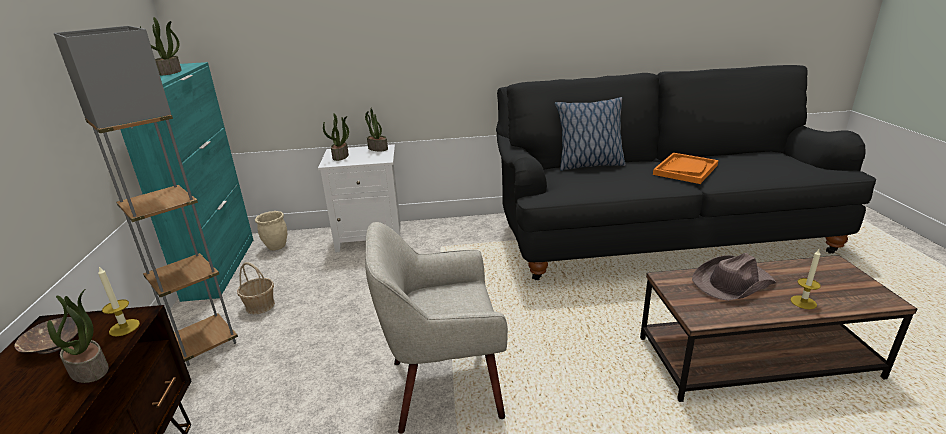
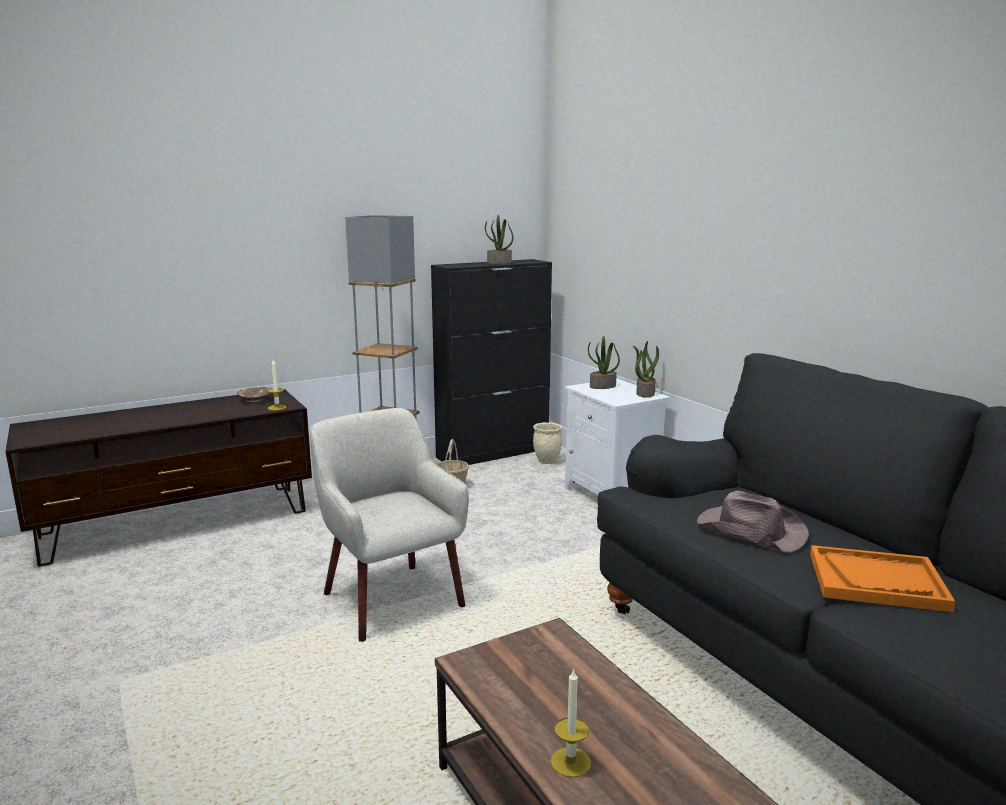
camera: 65 degrees right, 10 degrees down
potted plant [47,289,109,383] -> none
turquoise cabinet [120,62,253,302] -> black cabinet [431,259,552,465]
pillow [555,97,626,171] -> none
brown hat [692,253,776,301] -> brown hat moved to [697,491,809,552]

